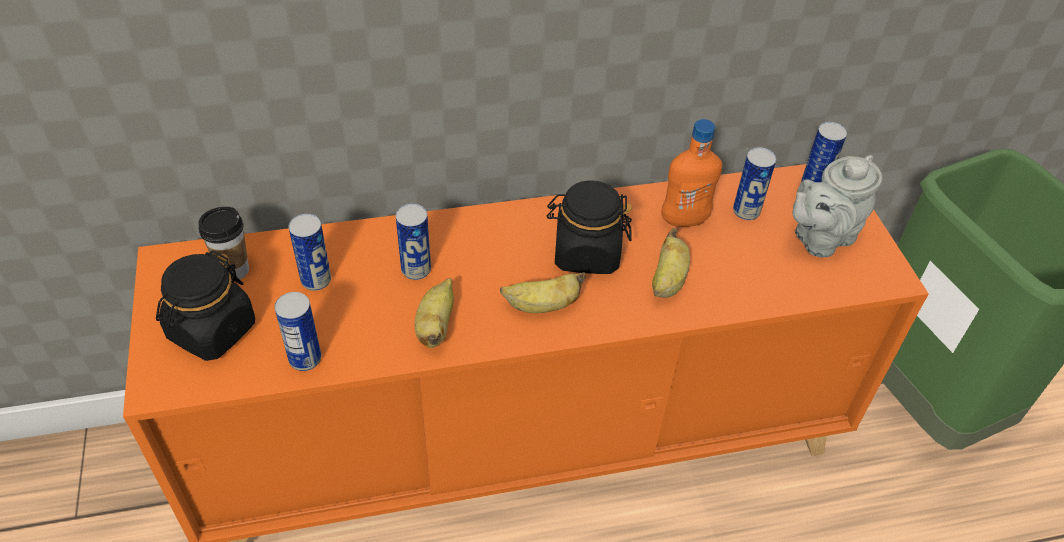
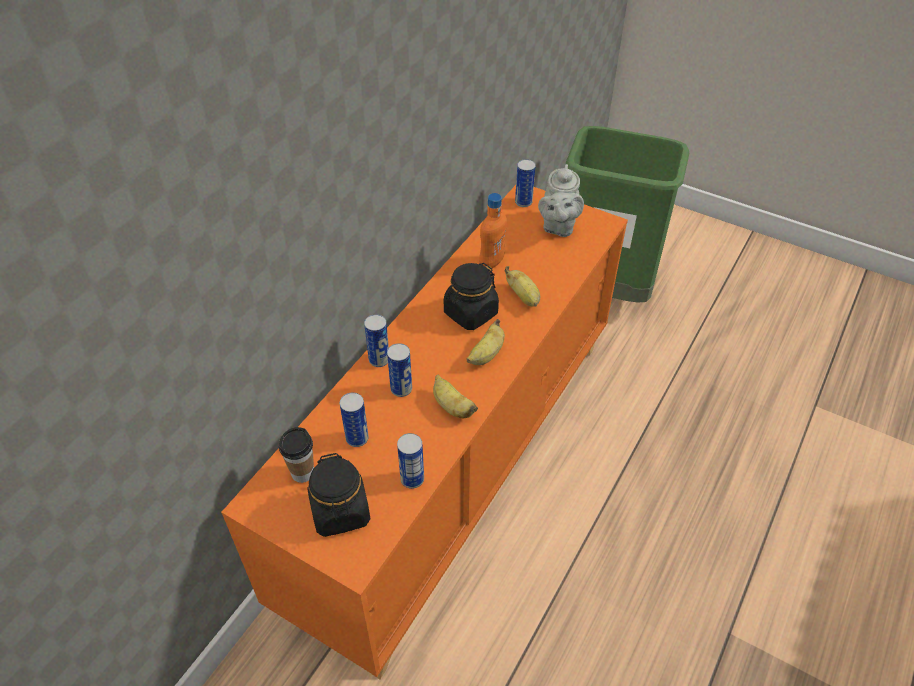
camera: 45 degrees left, 0 degrees up
can [733,147,776,220] -> can moved to [364,314,389,367]

